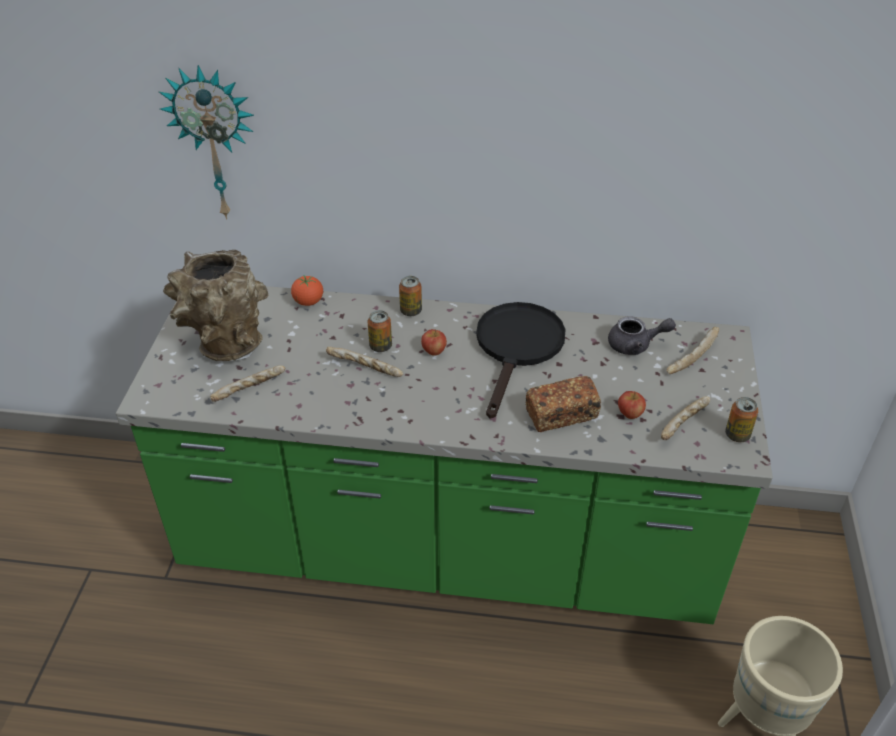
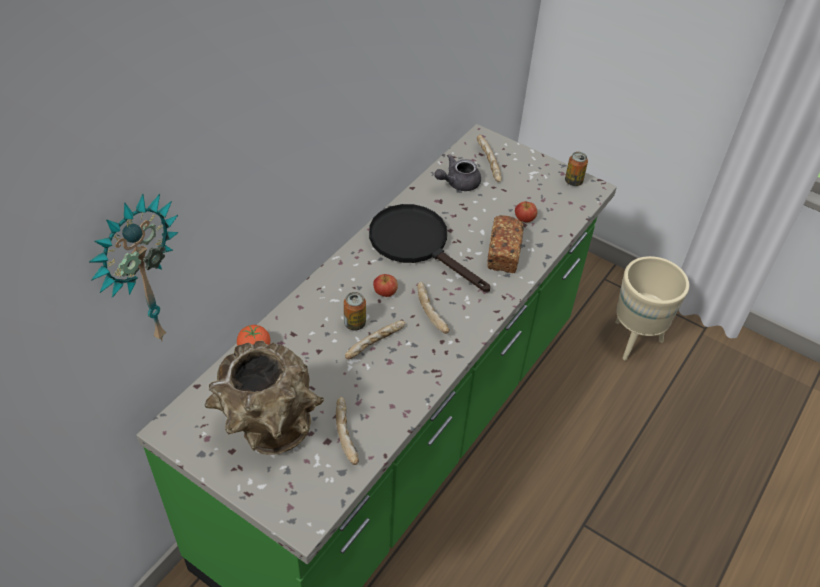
camera: 65 degrees left, 5 degrees up
can [399,276,422,316] -> none
grey teapot [608,316,676,355] -> grey teapot turned 150 degrees counterclockwise [434,154,481,191]
bread [661,396,710,440] -> bread moved to [417,282,449,334]

